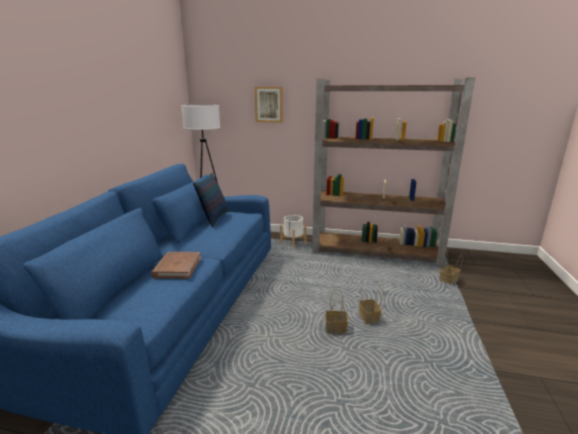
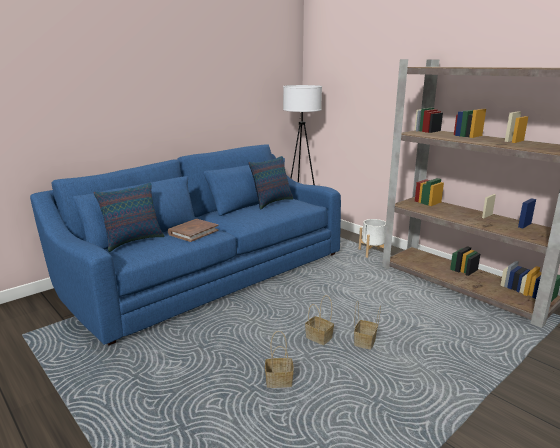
camera: 35 degrees right, 0 degrees up
picture [255,87,283,123] -> none
basket [439,249,463,285] -> basket moved to [265,331,294,388]
none -> blue pillow [93,183,165,252]

